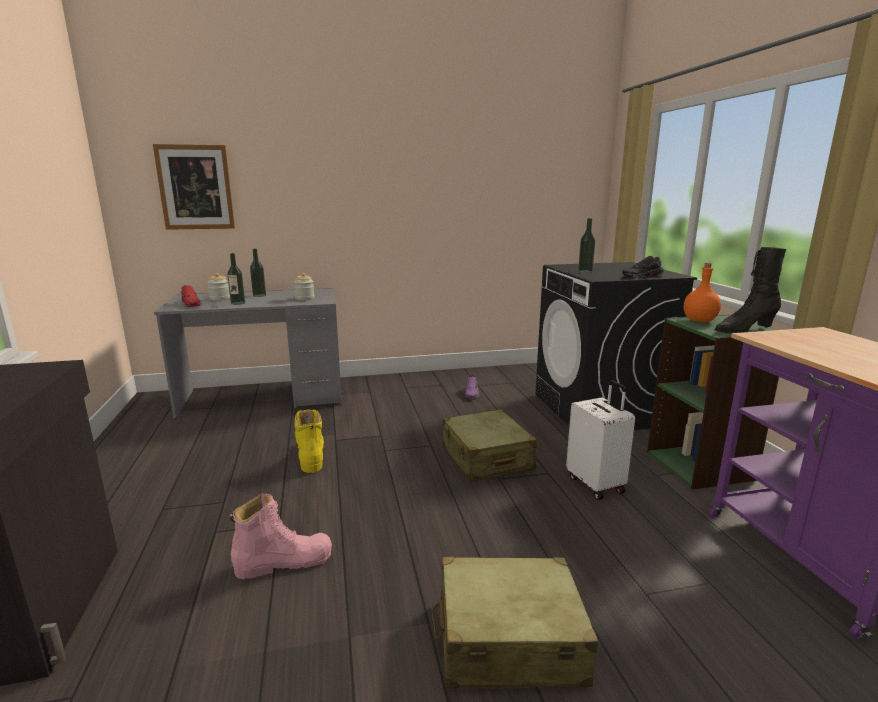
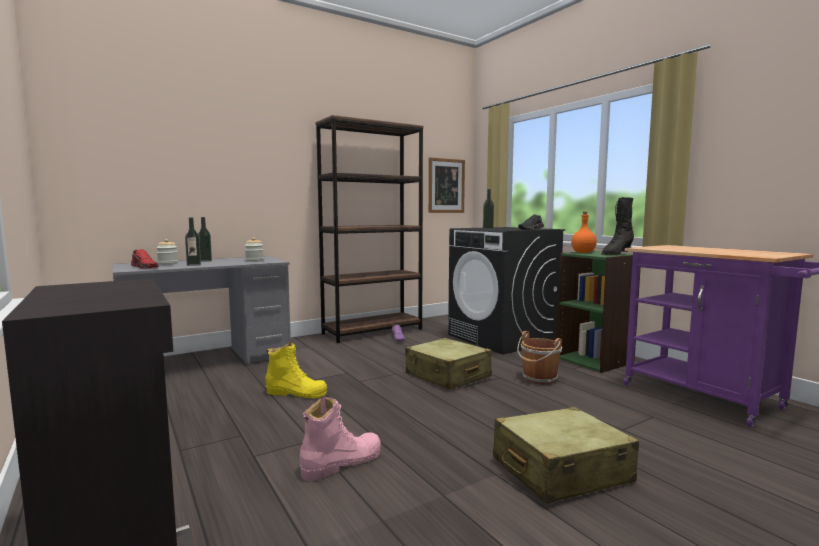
camera: 20 degrees left, 10 degrees down
picture [153,144,235,230] -> picture moved to [429,157,465,213]
yellow boot [295,410,324,473] -> yellow boot turned 135 degrees clockwise [266,343,327,399]
white suitcase [566,380,635,500] -> brown bucket [517,331,562,384]
none -> brown bookcase [316,115,424,343]

